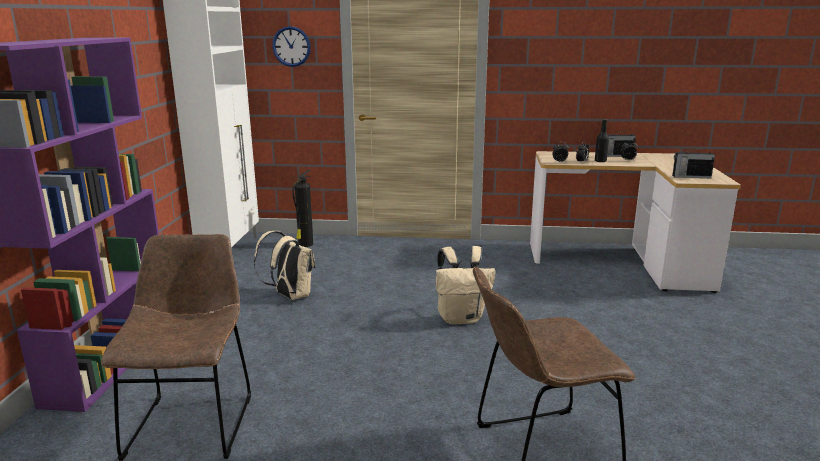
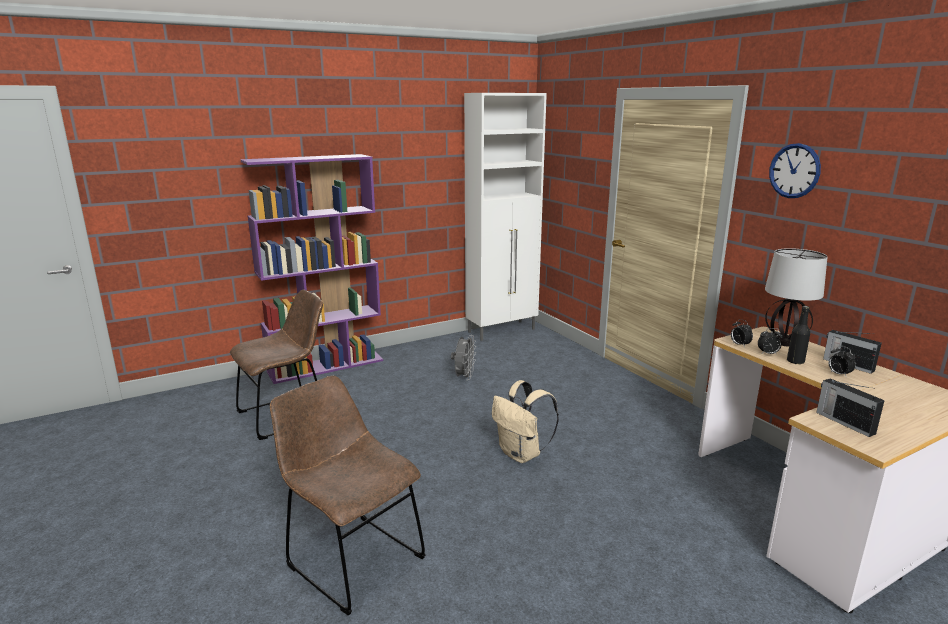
camera: 55 degrees right, 0 degrees up
beige backpack [254,231,315,300] -> grey fan [451,335,476,380]
wall clock [272,26,311,67] -> wall clock moved to [769,143,821,198]
fire extinguisher [292,170,313,247] -> none
none -> table lamp [765,248,828,347]

